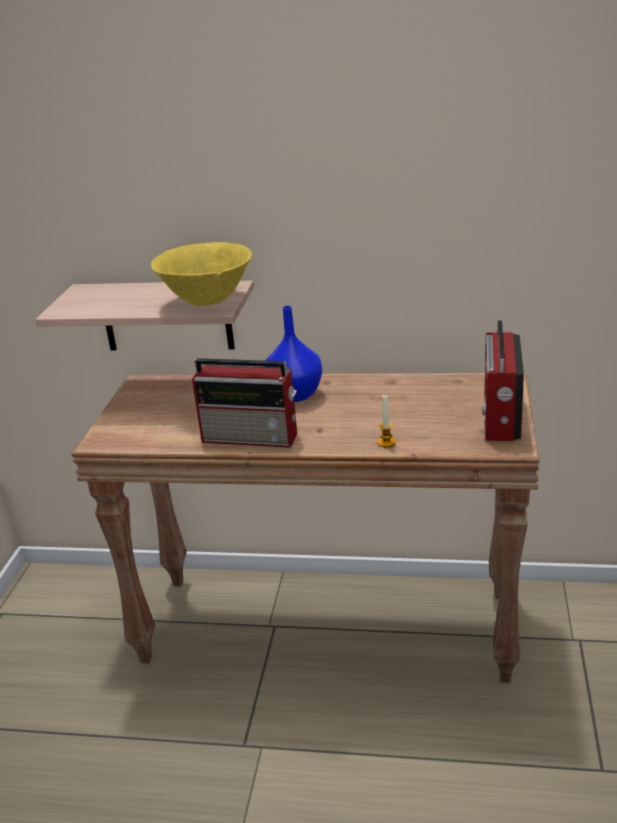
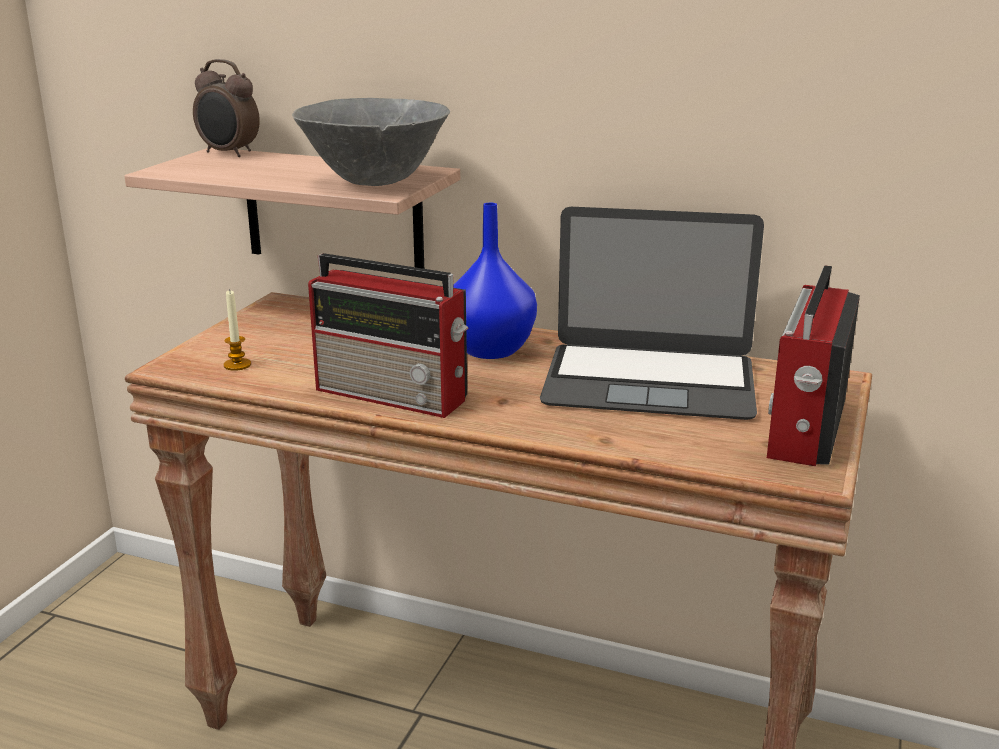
camera: 10 degrees right, 5 degrees down
yellow bowl [151,242,252,306] -> grey bowl [292,98,450,186]
candle [377,394,396,447] -> candle moved to [224,289,251,371]
none -> alarm clock [193,59,260,157]
none -> laptop [540,207,764,420]

